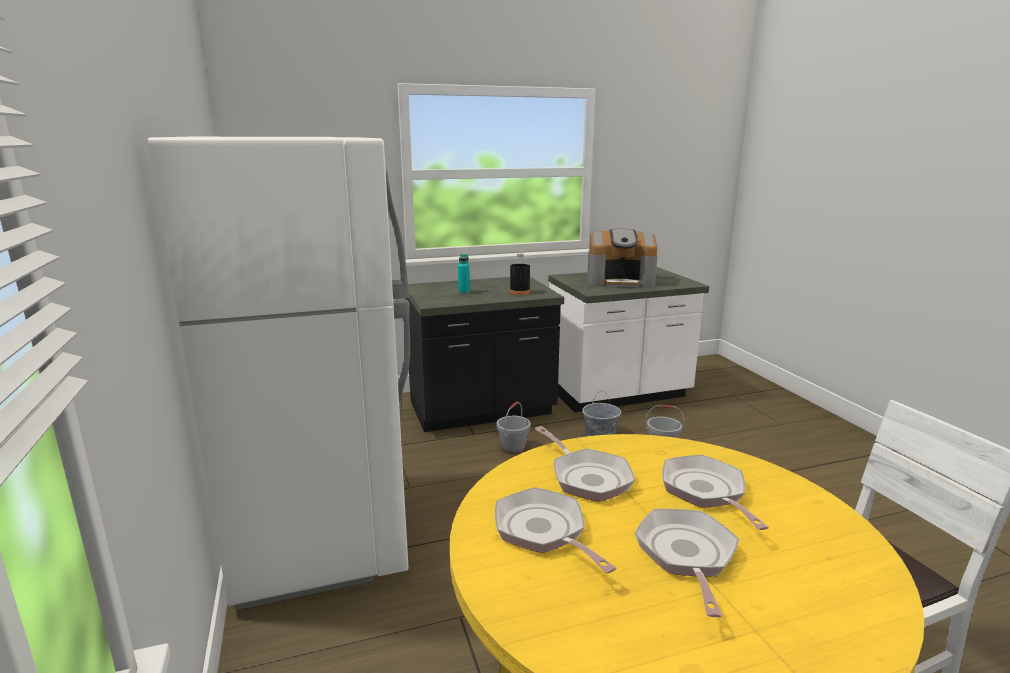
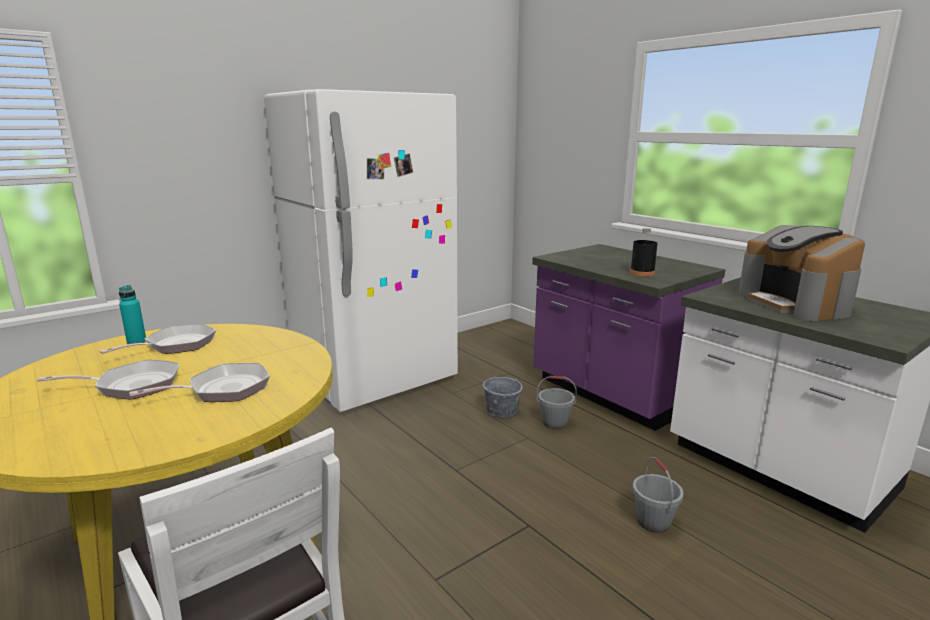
camera: 70 degrees right, 0 degrees up
black counter [405,277,564,432] -> purple counter [532,244,725,431]
turquoise bottle [458,254,470,294] -> turquoise bottle moved to [119,285,146,344]
frying pan [535,426,635,502] -> none
grey bucket [582,391,621,436] -> grey bucket moved to [483,366,523,418]

